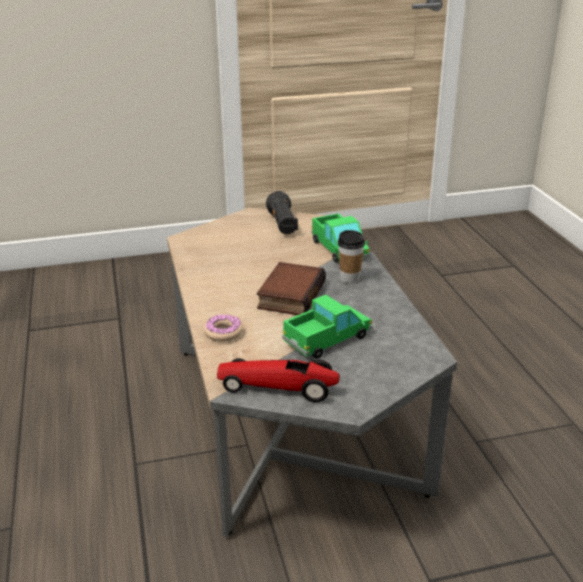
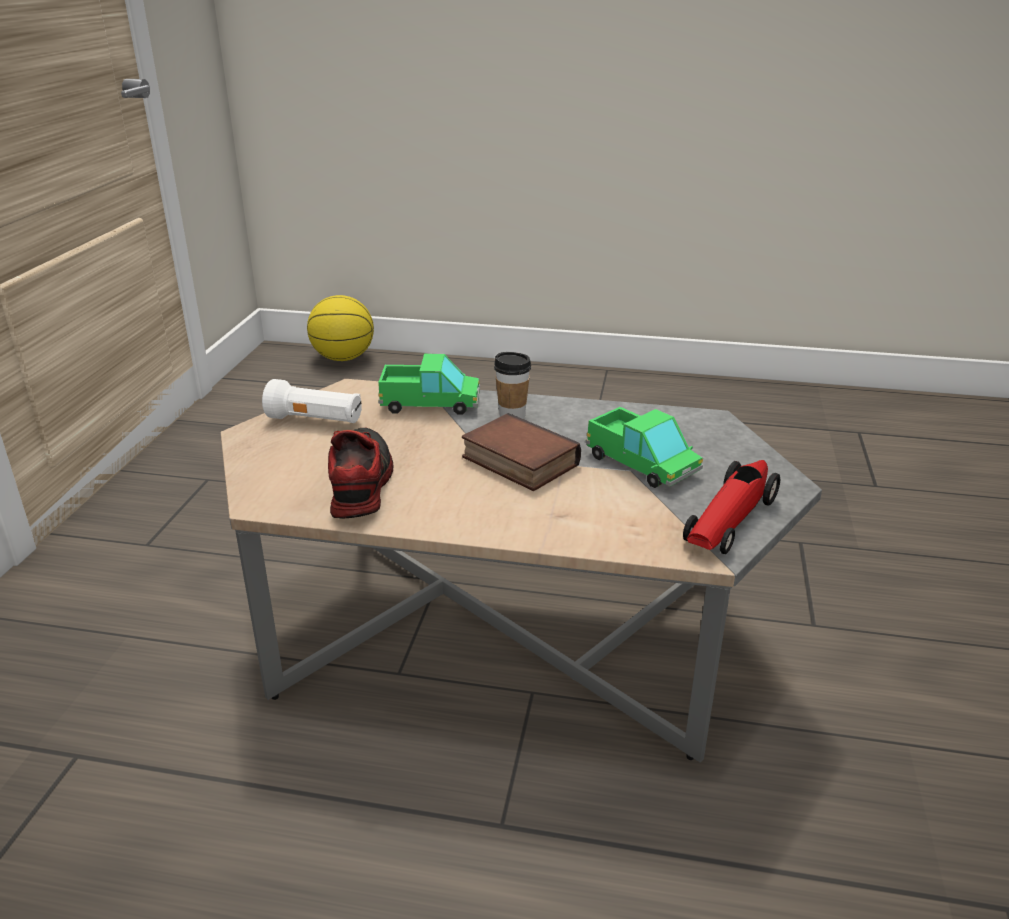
camera: 65 degrees left, 0 degrees up
donut [204,314,243,342] -> none
black flashlight [266,191,298,234] -> white flashlight [262,379,362,423]
toy truck [282,294,373,359] -> toy truck turned 150 degrees clockwise [585,407,703,488]
none -> basketball [307,295,374,361]
none -> shoe [328,428,394,519]

